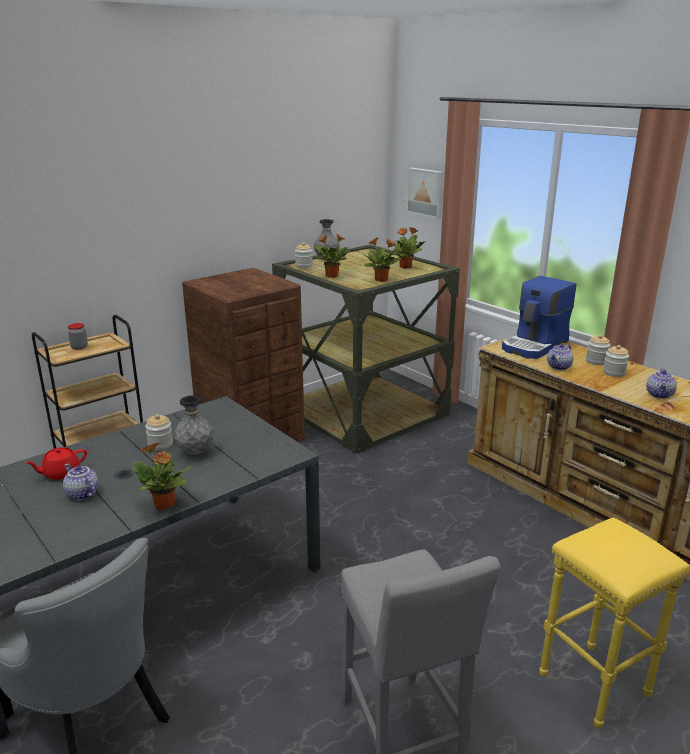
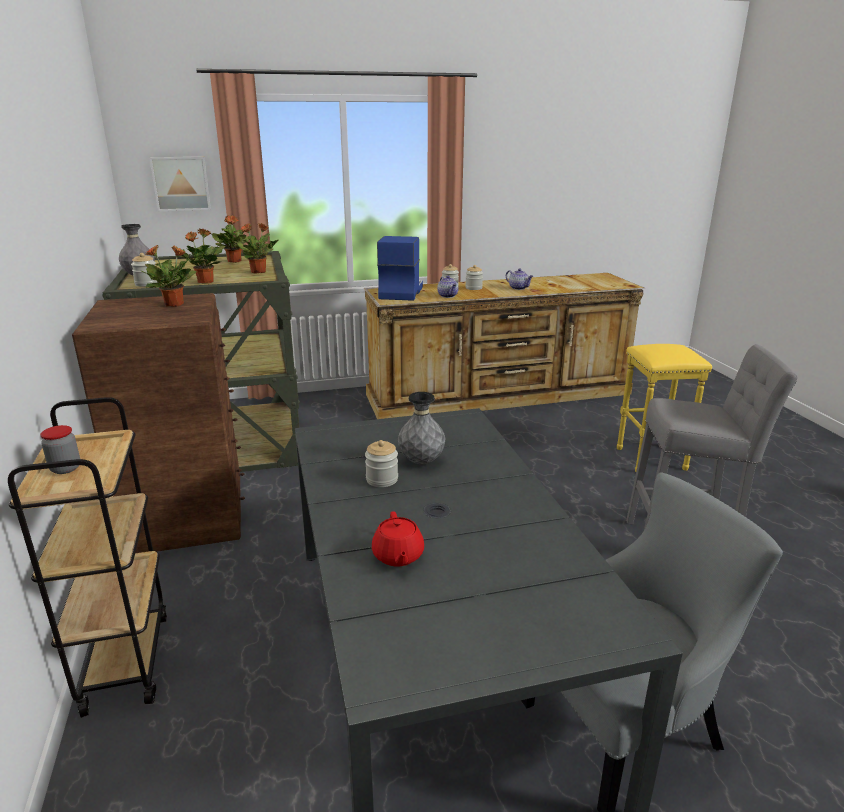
camera: 65 degrees left, 0 degrees up
teapot [63,463,98,500] -> none
potted plant [133,443,191,510] -> potted plant moved to [141,244,197,307]
coffee machine [502,276,576,359] -> coffee machine turned 150 degrees counterclockwise [377,236,423,301]

